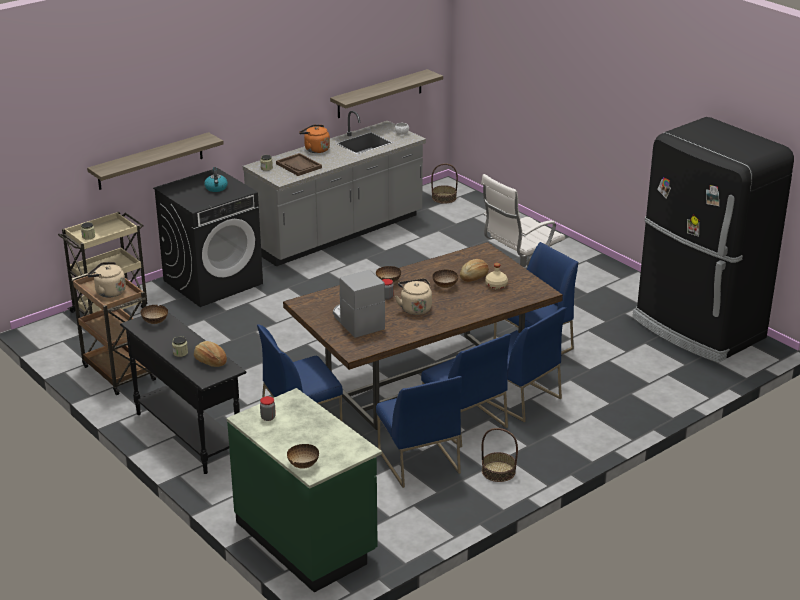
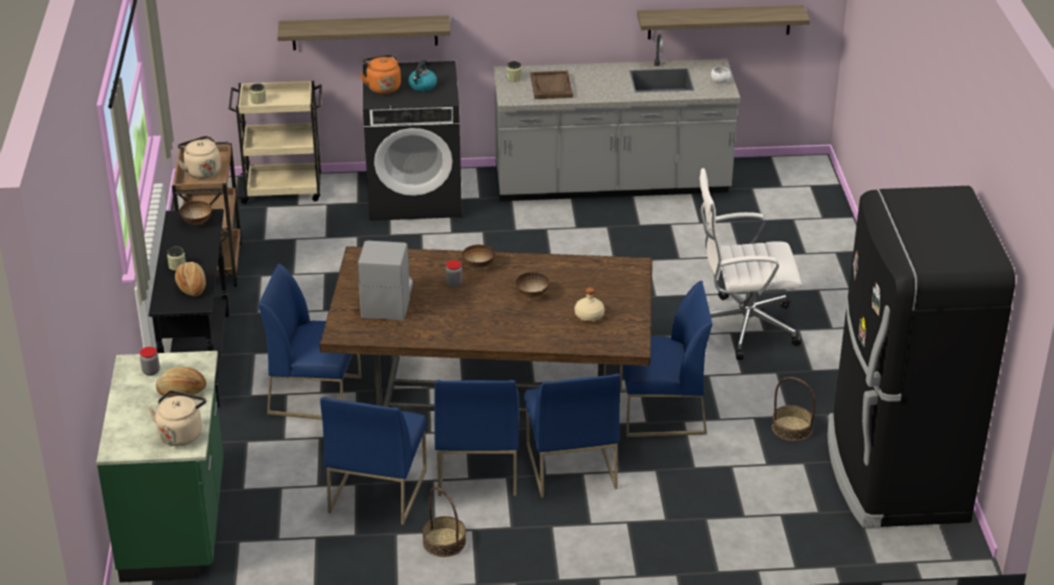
camera: 35 degrees right, 5 degrees up
bowl [287,444,319,469] -> none
orange kettle [299,125,330,153] -> orange kettle moved to [360,54,401,94]
beige kettle [395,279,432,315] -> beige kettle moved to [148,390,206,446]
basket [431,164,458,204] -> basket moved to [772,377,816,441]
bread [460,259,489,282] -> bread moved to [156,367,206,397]

